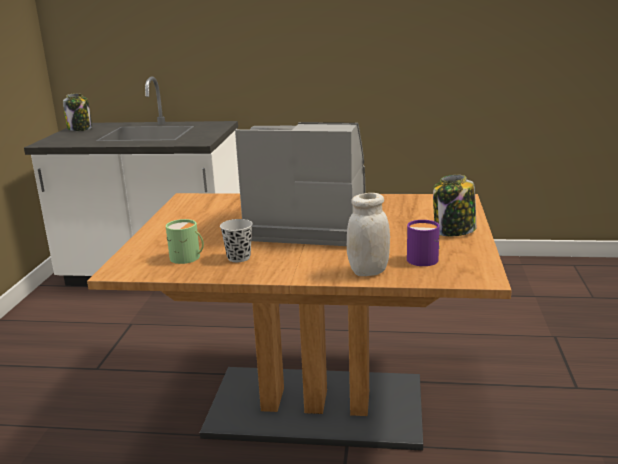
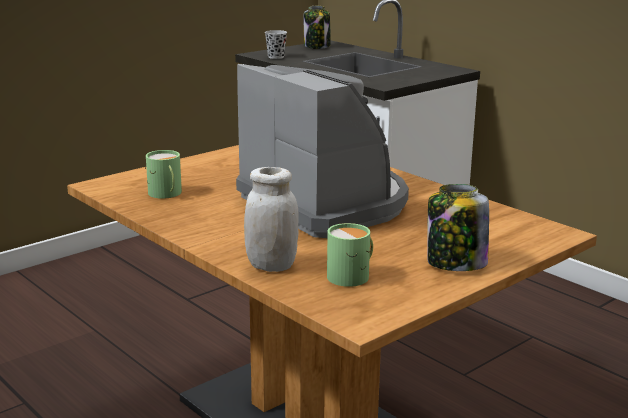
camera: 40 degrees right, 0 degrees up
black cup [220,219,253,262] -> black cup moved to [265,30,287,59]
purple mug [407,220,440,266] -> green mug [327,223,373,287]

